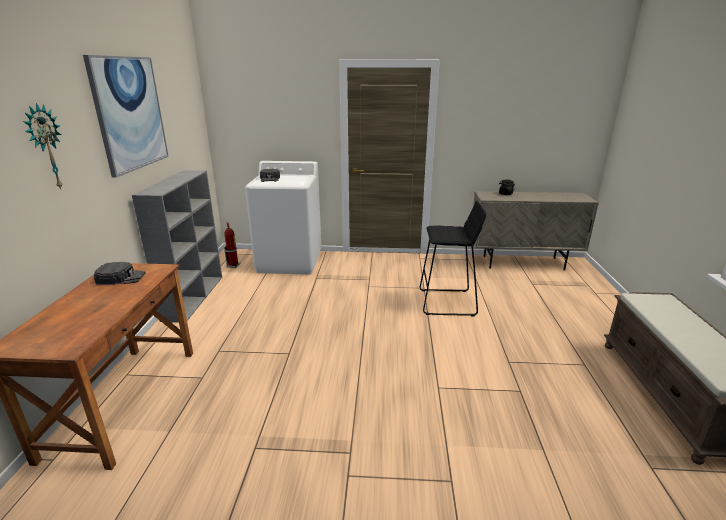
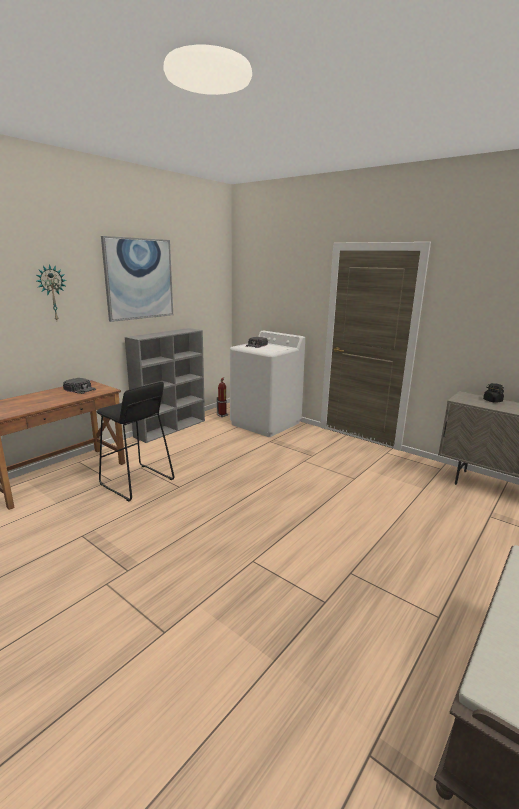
camera: 35 degrees right, 5 degrees down
black stool [420,201,486,317] -> black stool moved to [96,382,174,502]

